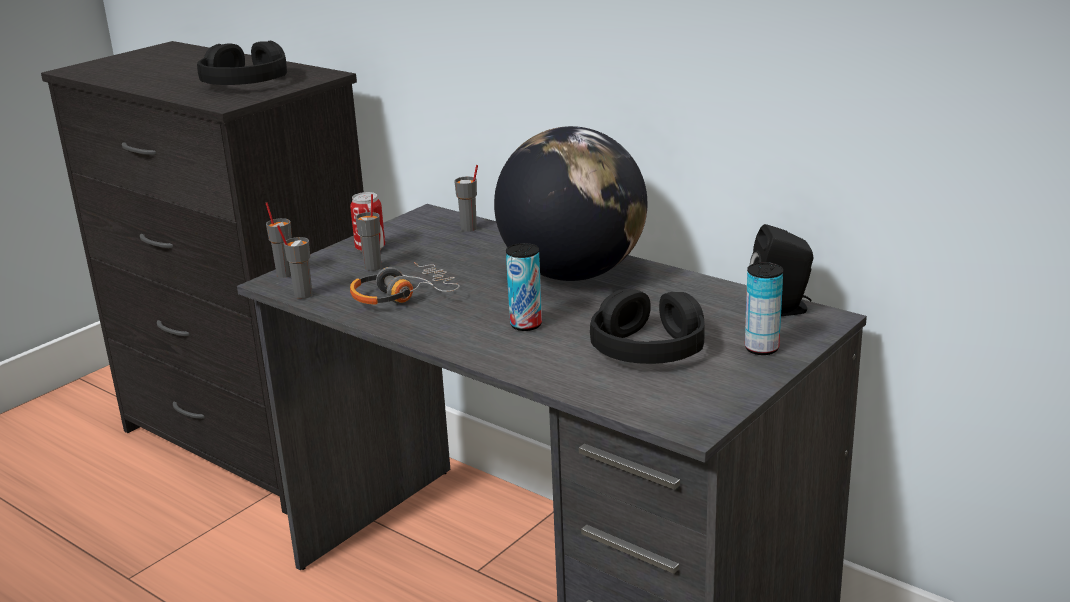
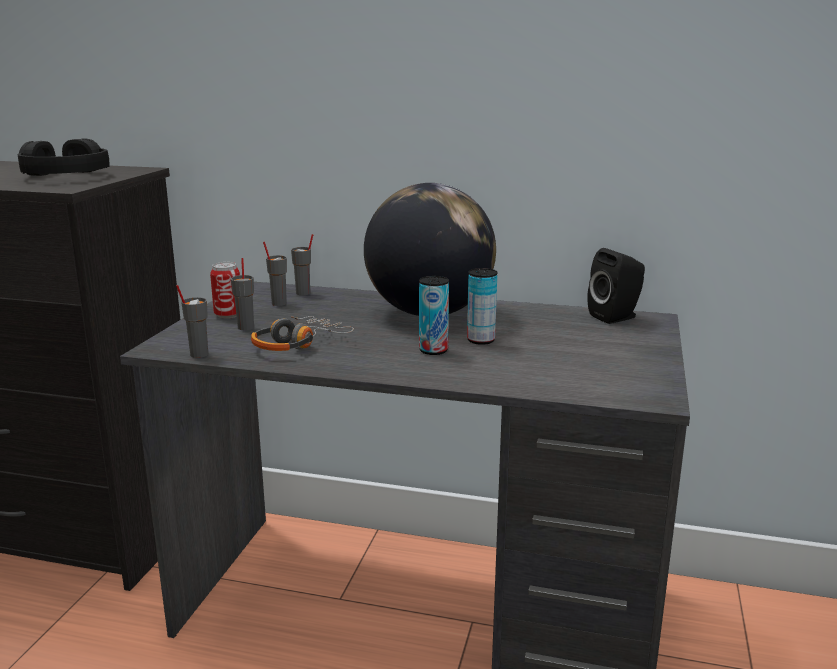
camera: 25 degrees left, 5 degrees down
grey cup [266,202,292,278] -> grey cup moved to [263,242,287,306]
black headphones [590,289,705,364] -> none
can [745,262,783,355] -> can moved to [467,268,498,345]

